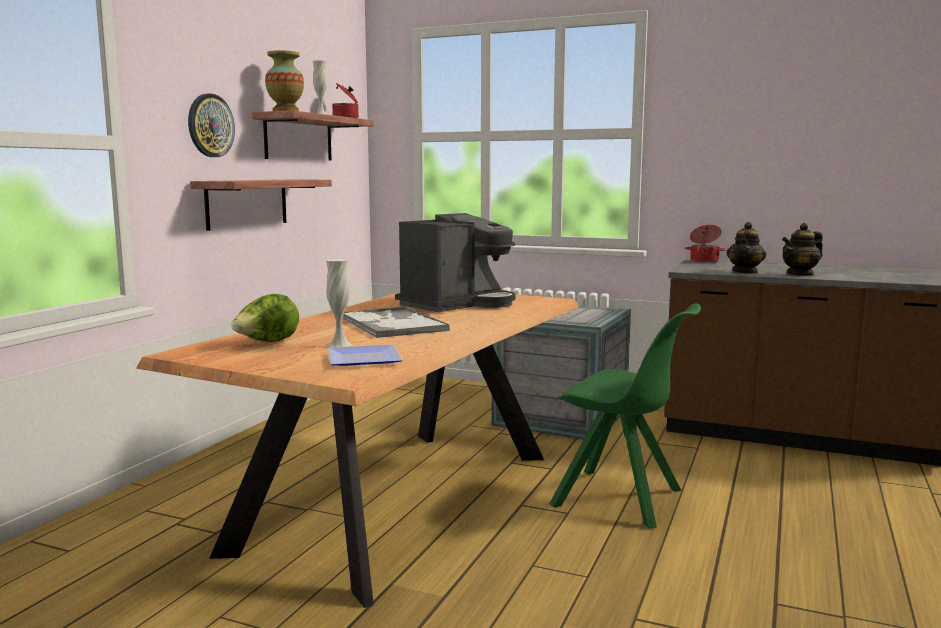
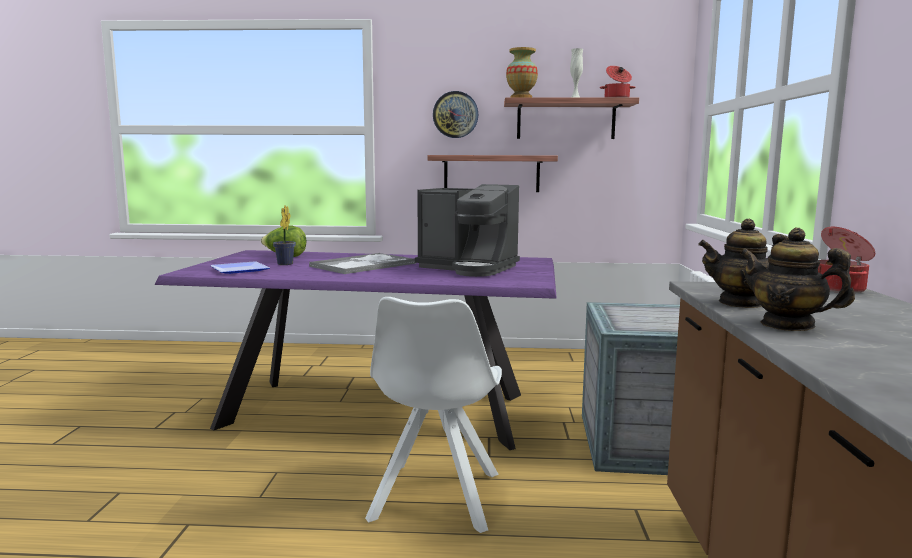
camera: 70 degrees right, 0 degrees up
brown dining table [137,292,579,608] -> purple dining table [155,250,557,450]
white vase [326,259,352,348] -> potted plant [273,206,296,265]
green chair [549,303,701,529] -> white chair [365,297,502,533]

